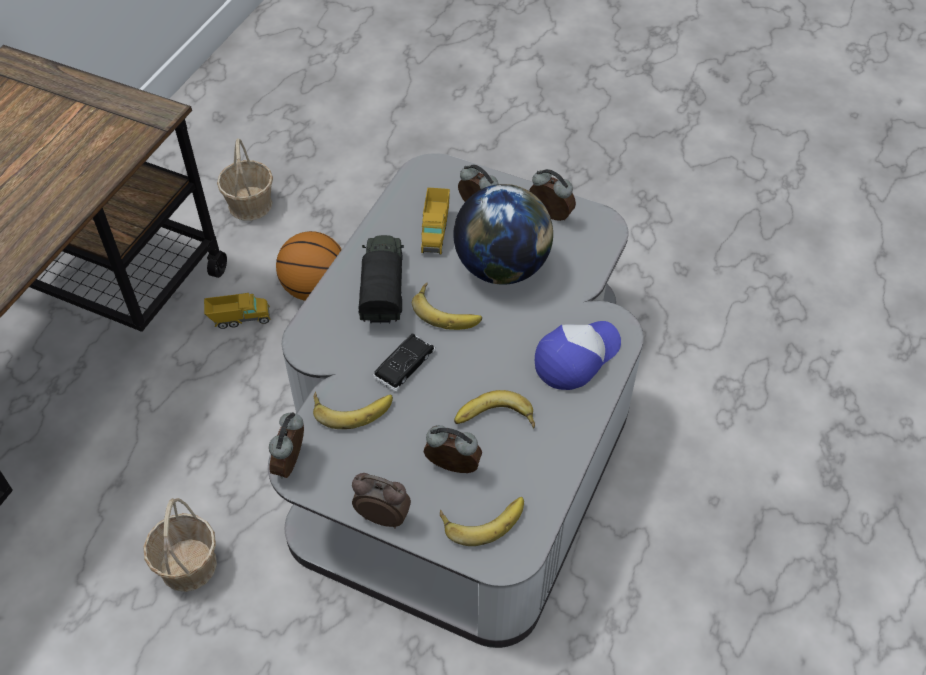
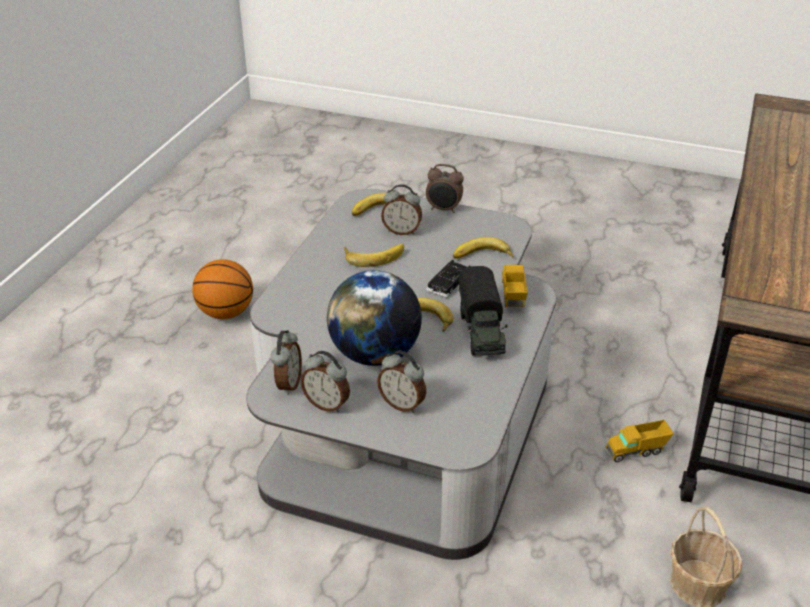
camera: 175 degrees right, 15 degrees down
basket [144,498,217,592] -> none
alarm clock [269,412,304,478] -> alarm clock moved to [270,330,302,395]
basketball [276,231,342,301] -> basketball moved to [192,259,253,319]
toy truck [421,187,450,255] -> toy truck moved to [502,265,528,307]
cap [535,321,621,390] -> none

